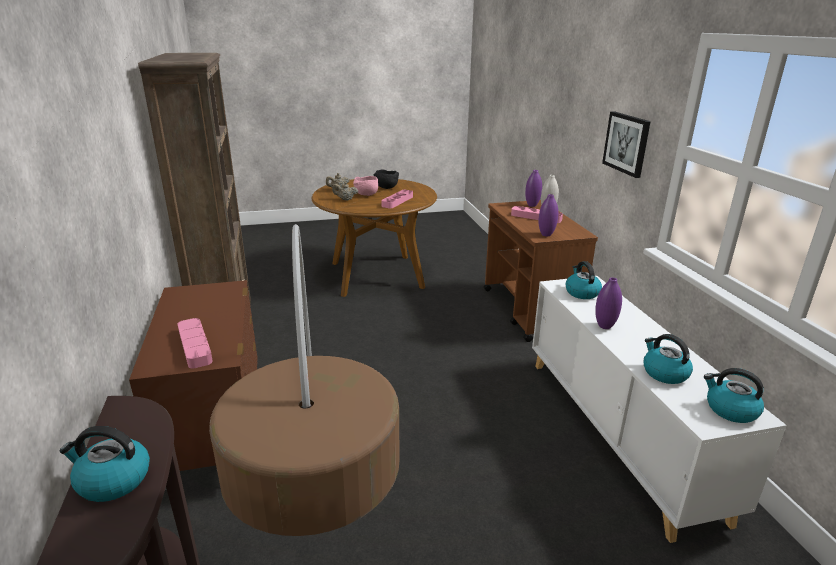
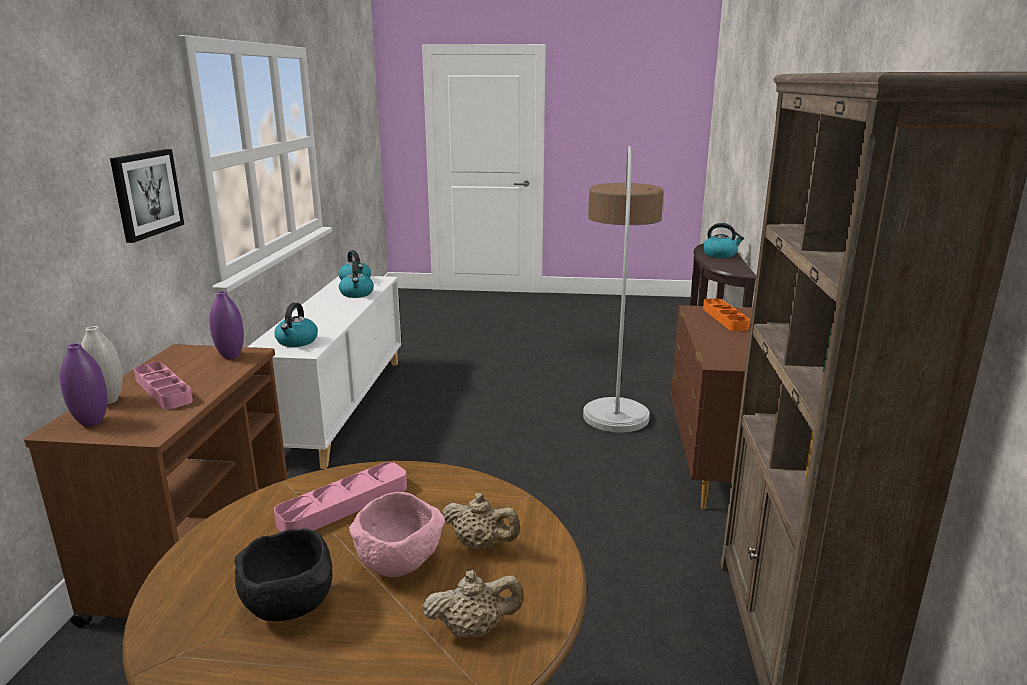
camera: 160 degrees left, 5 degrees down
pink tray [178,318,213,368] -> orange tray [703,298,750,331]
purple vase [595,277,622,329] -> none

